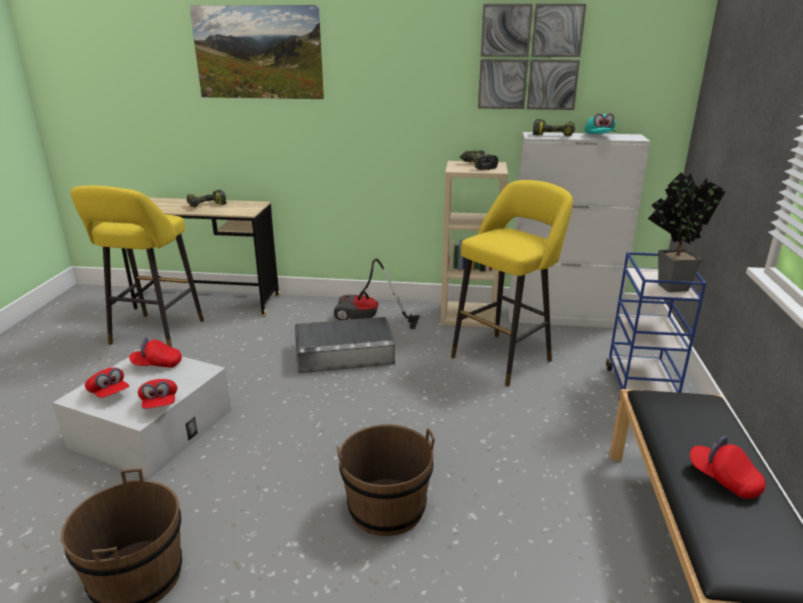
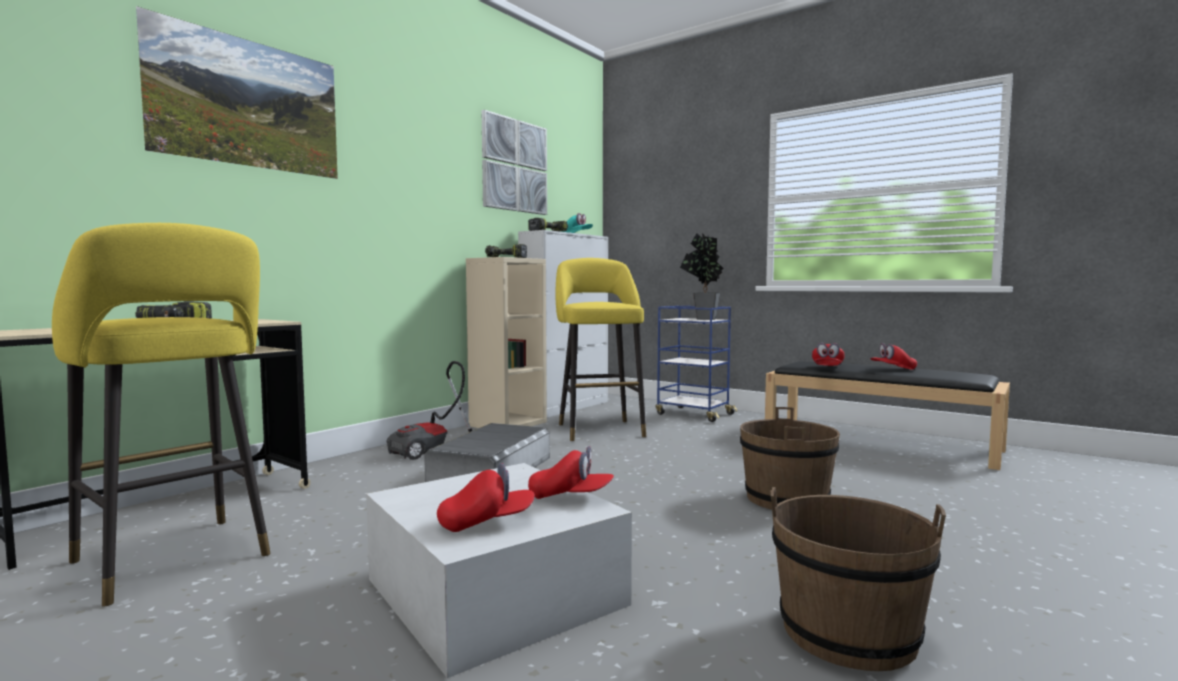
camera: 60 degrees left, 20 degrees down
red cap [129,337,182,368] -> red cap moved to [812,343,845,366]

